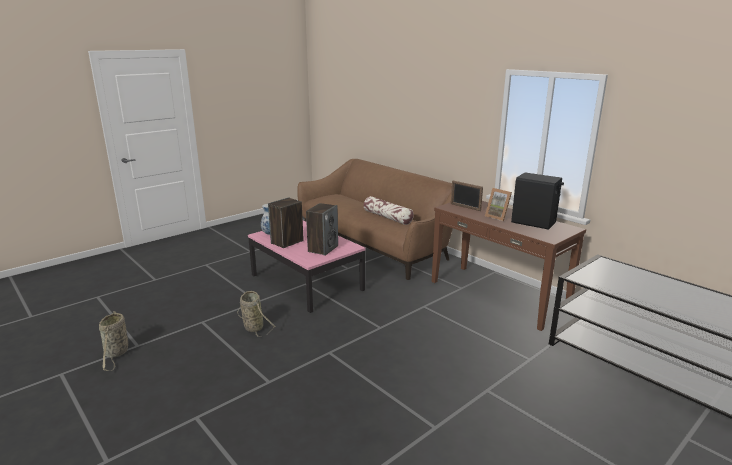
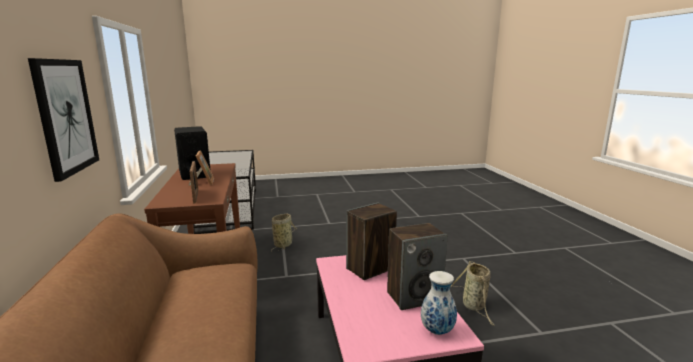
camera: 150 degrees left, 5 degrees down
basket [99,311,128,371] -> basket moved to [271,214,297,252]
pillow [364,196,414,225] -> none
none -> picture [28,58,99,182]

